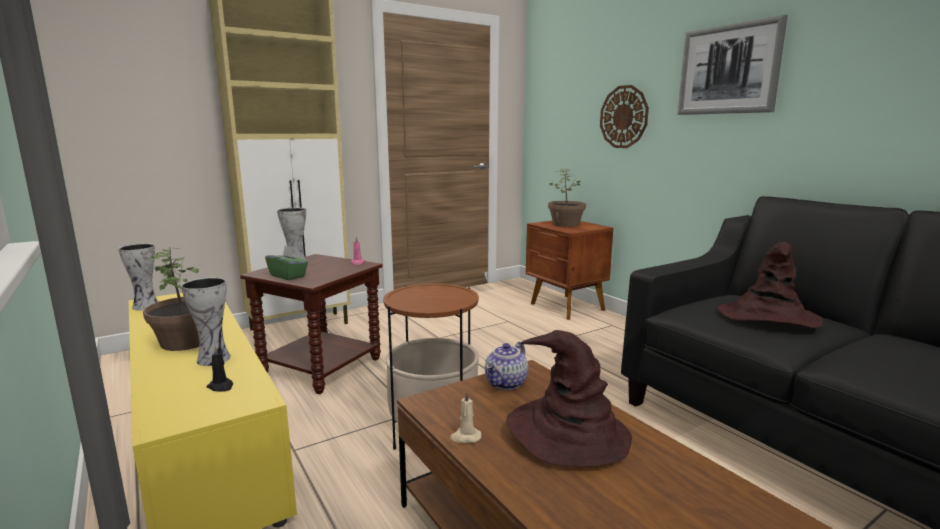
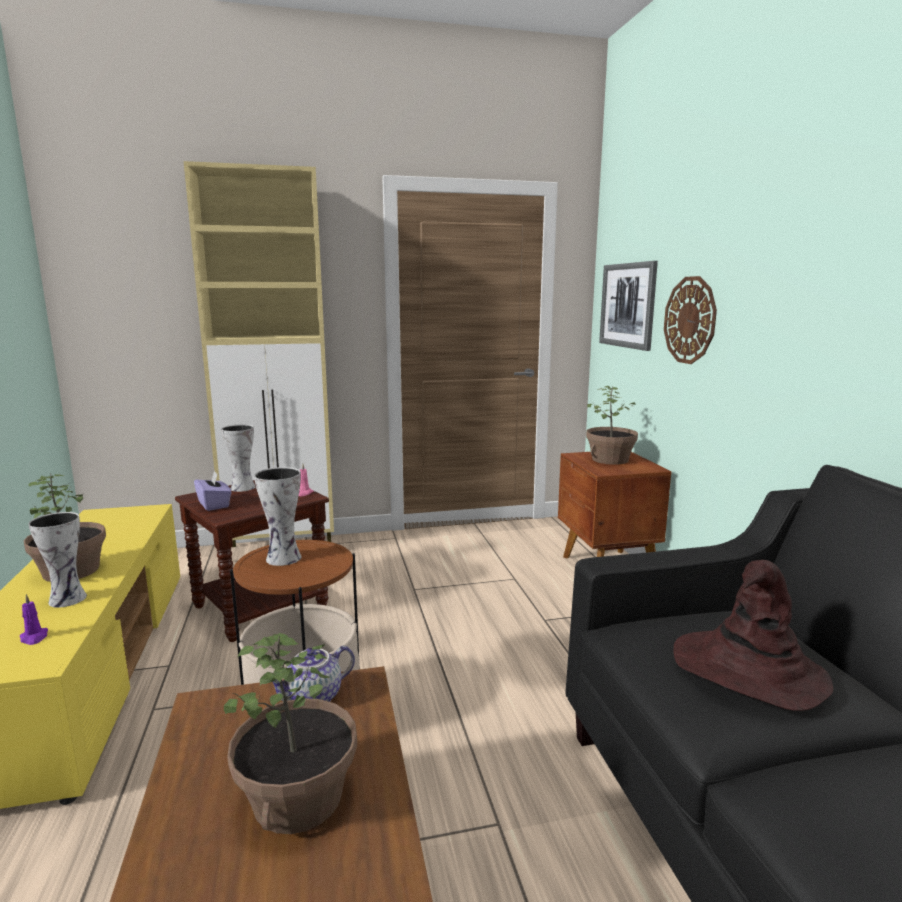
camera: 20 degrees right, 0 degrees up
vase [118,243,158,311] -> vase moved to [254,467,301,566]
black candle [206,346,233,392] -> purple candle [20,594,48,645]
green tissue box [265,246,308,280] -> purple tissue box [194,470,232,511]
beige candle [450,390,482,443] -> none
brown hat [506,330,632,467] -> potted plant [224,633,357,834]
picture [677,15,788,115] -> picture moved to [599,261,658,351]

